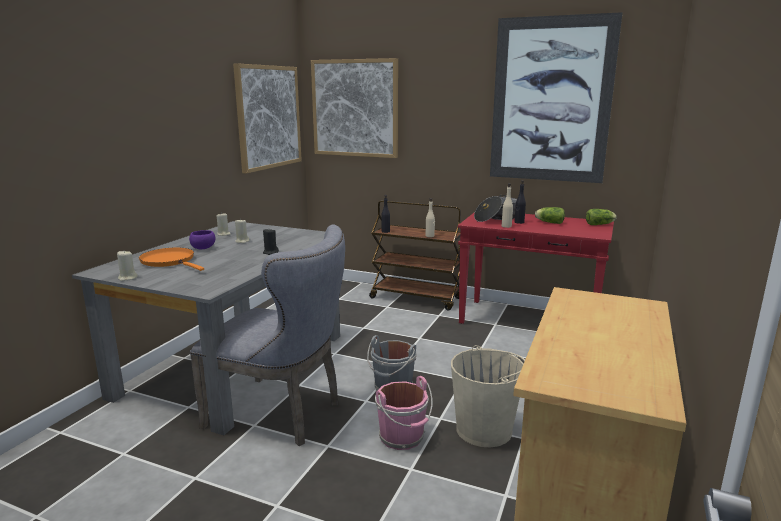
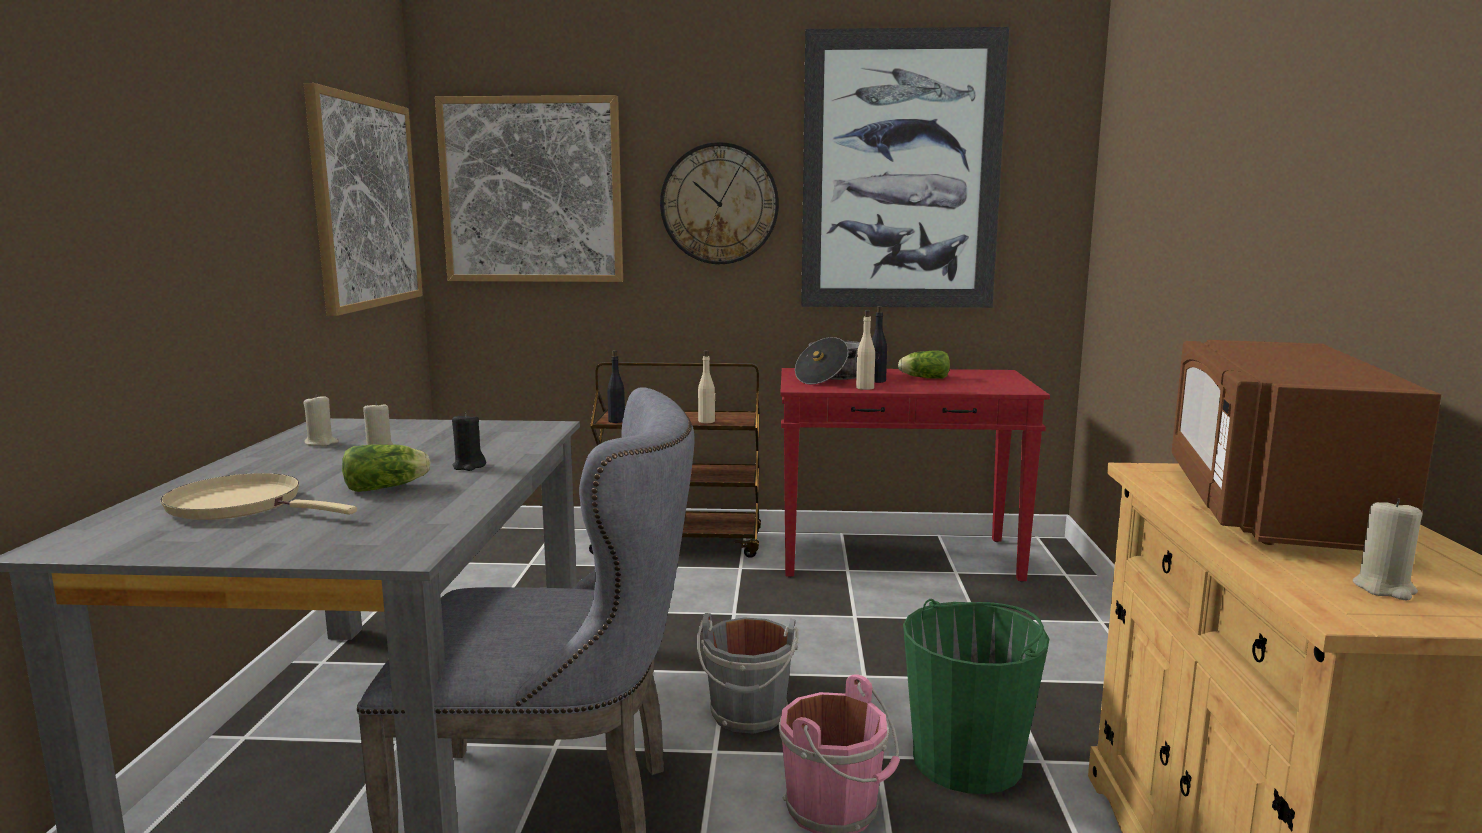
camera: 20 degrees left, 5 degrees down
beige candle [117,251,138,281] -> beige candle moved to [1353,498,1422,601]
orange frying pan [139,247,204,271] -> beige frying pan [160,473,357,520]
purple bowl [189,230,216,250] -> none
beige bucket [451,345,525,447] -> green bucket [903,599,1049,794]
lettuce [586,209,617,225] -> lettuce moved to [342,444,431,492]
none -> wall clock [660,142,779,264]
none -> brown microwave [1172,340,1441,551]

